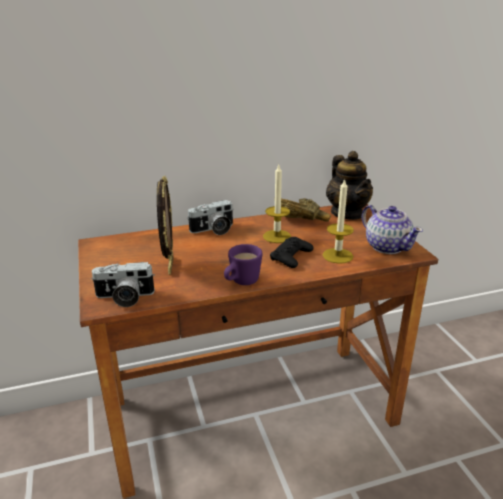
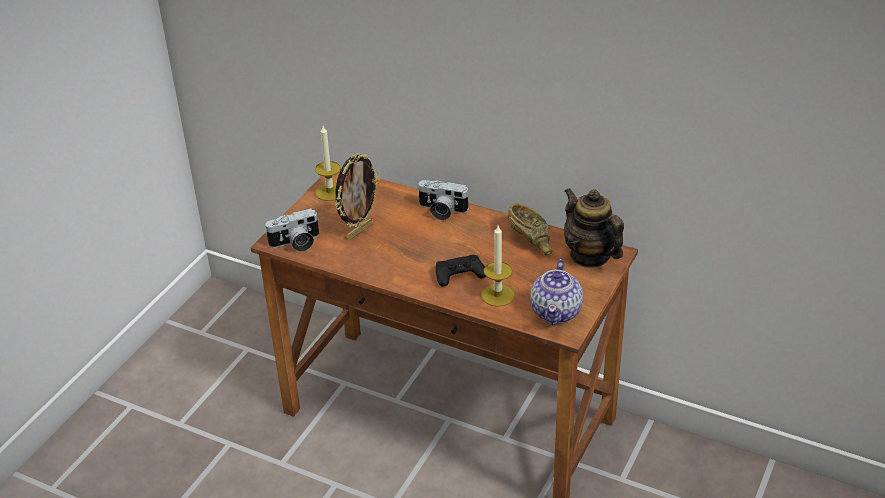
camera: 45 degrees right, 10 degrees up
camera [91,262,155,307] -> camera turned 60 degrees counterclockwise [265,208,319,252]
purple mug [224,244,262,285] -> none
candle [263,163,291,243] -> candle moved to [315,126,340,201]
teapot [326,151,373,220] -> teapot turned 120 degrees clockwise [564,188,624,268]

